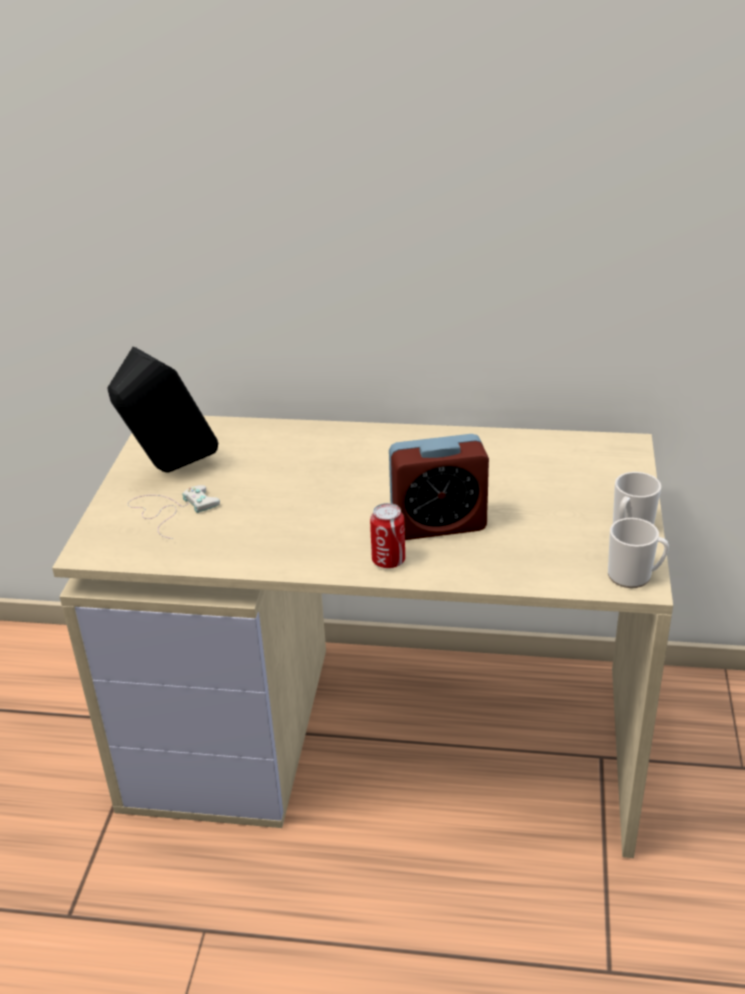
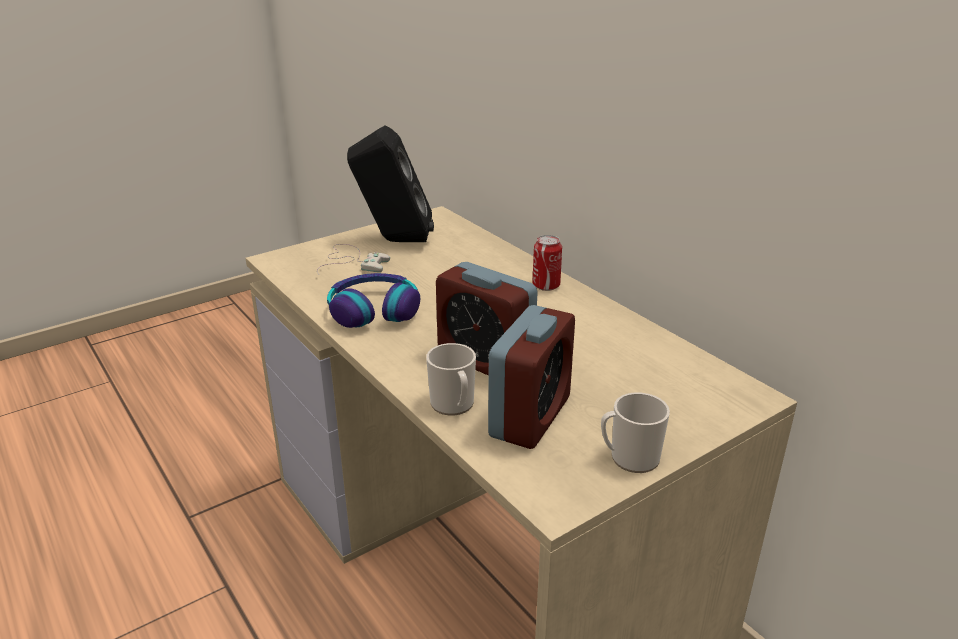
camera: 45 degrees right, 5 degrees down
can [370,503,405,568] -> can moved to [532,235,562,291]
mug [608,518,669,588] -> mug moved to [426,343,476,416]
none -> headphones [327,273,420,328]
none -> alarm clock [488,305,575,449]

